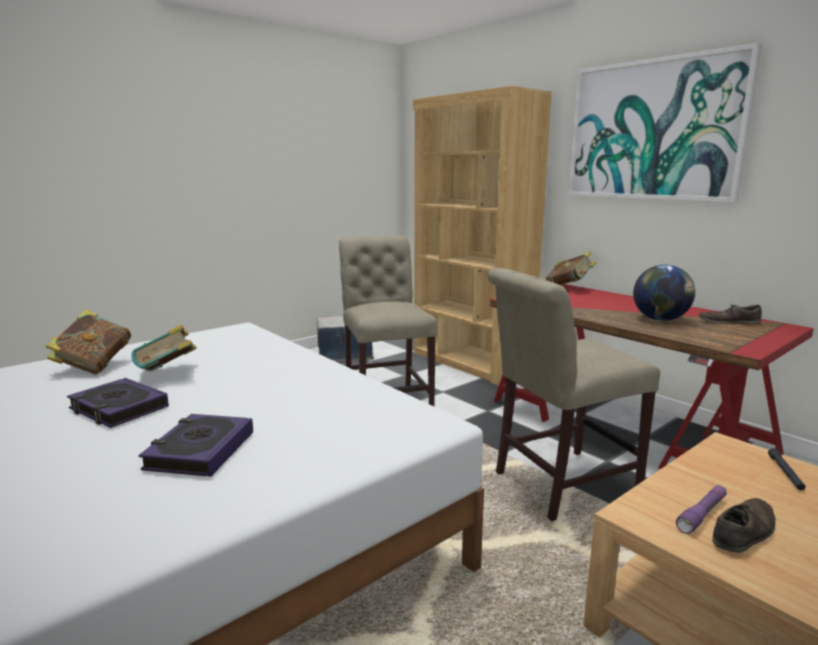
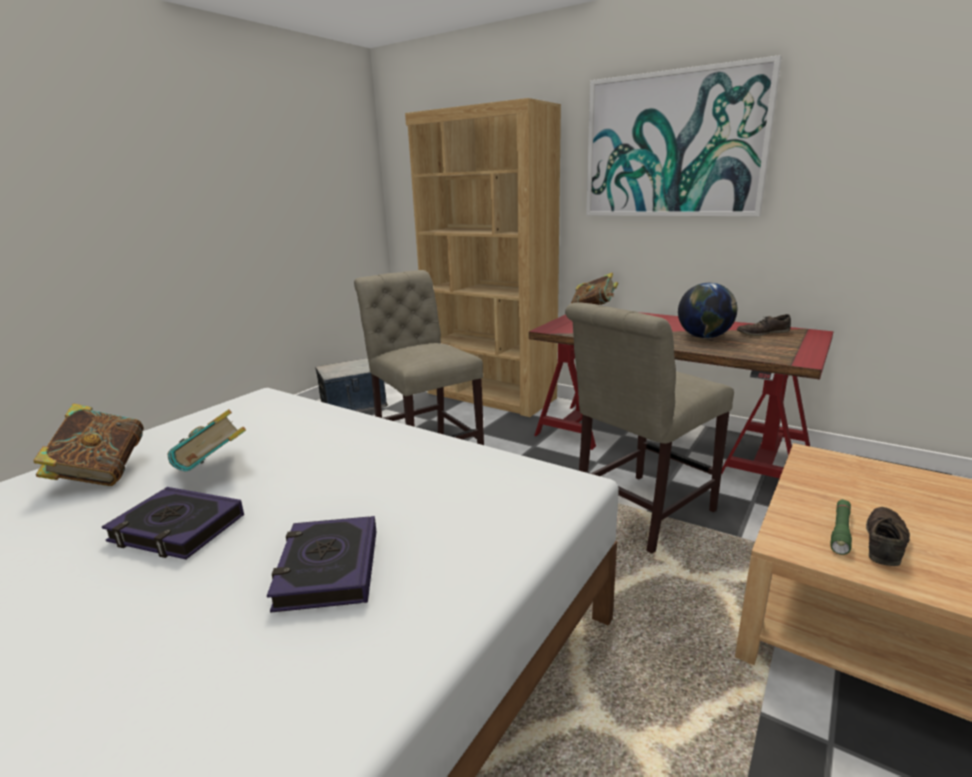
camera: 15 degrees left, 5 degrees up
purple flashlight [676,485,727,534] -> green flashlight [830,499,852,555]
black flashlight [768,448,806,490] -> none

